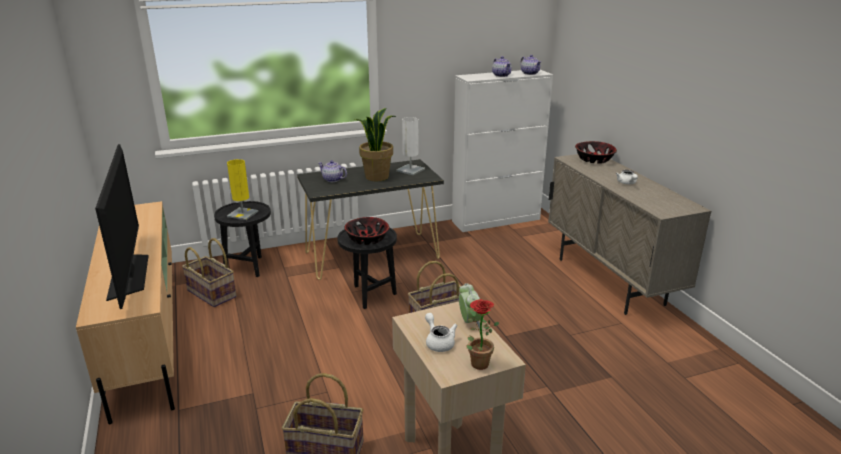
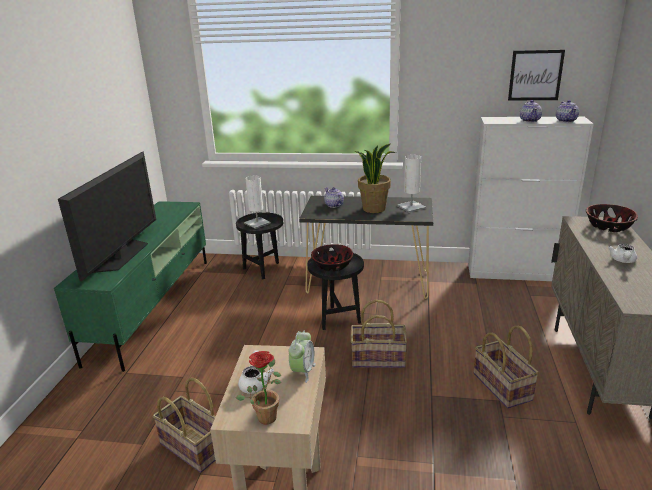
camera: 30 degrees right, 0 degrees up
beige tv stand [76,201,175,424] -> green tv stand [54,201,207,372]
basket [182,238,236,307] -> basket moved to [474,325,539,408]
yellow table lamp [227,159,258,220] -> white table lamp [244,175,271,229]
none -> picture [508,50,565,101]

